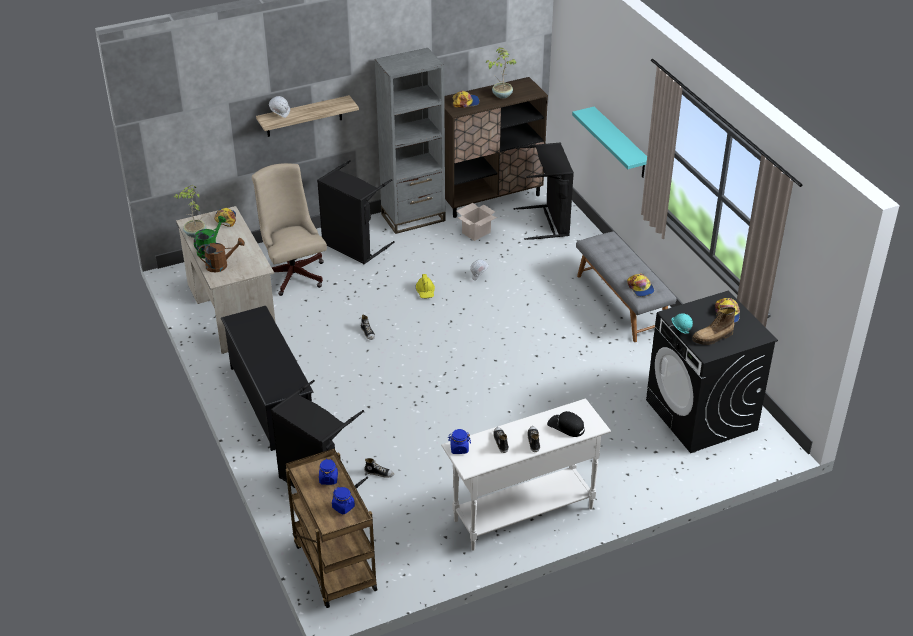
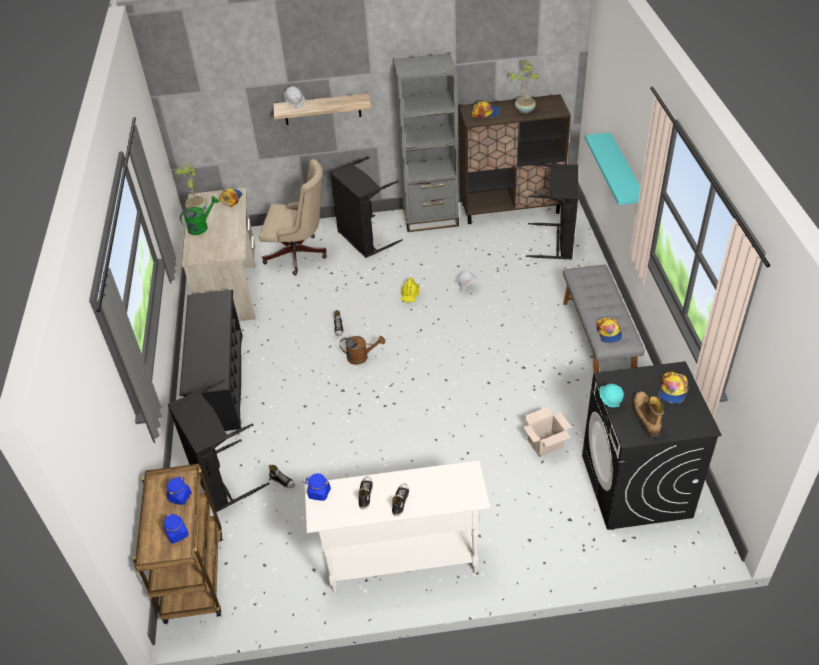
camera: 20 degrees right, 5 degrees up
brown watering can [198,238,245,272] -> brown watering can moved to [340,336,385,365]
beige office chair [252,163,327,296] -> beige office chair turned 105 degrees clockwise [259,159,327,275]
cardboard box [457,203,497,241] -> cardboard box moved to [523,407,571,457]
black cap [547,411,585,437] -> none
boot [692,306,736,345] -> boot turned 90 degrees clockwise [632,391,664,438]

